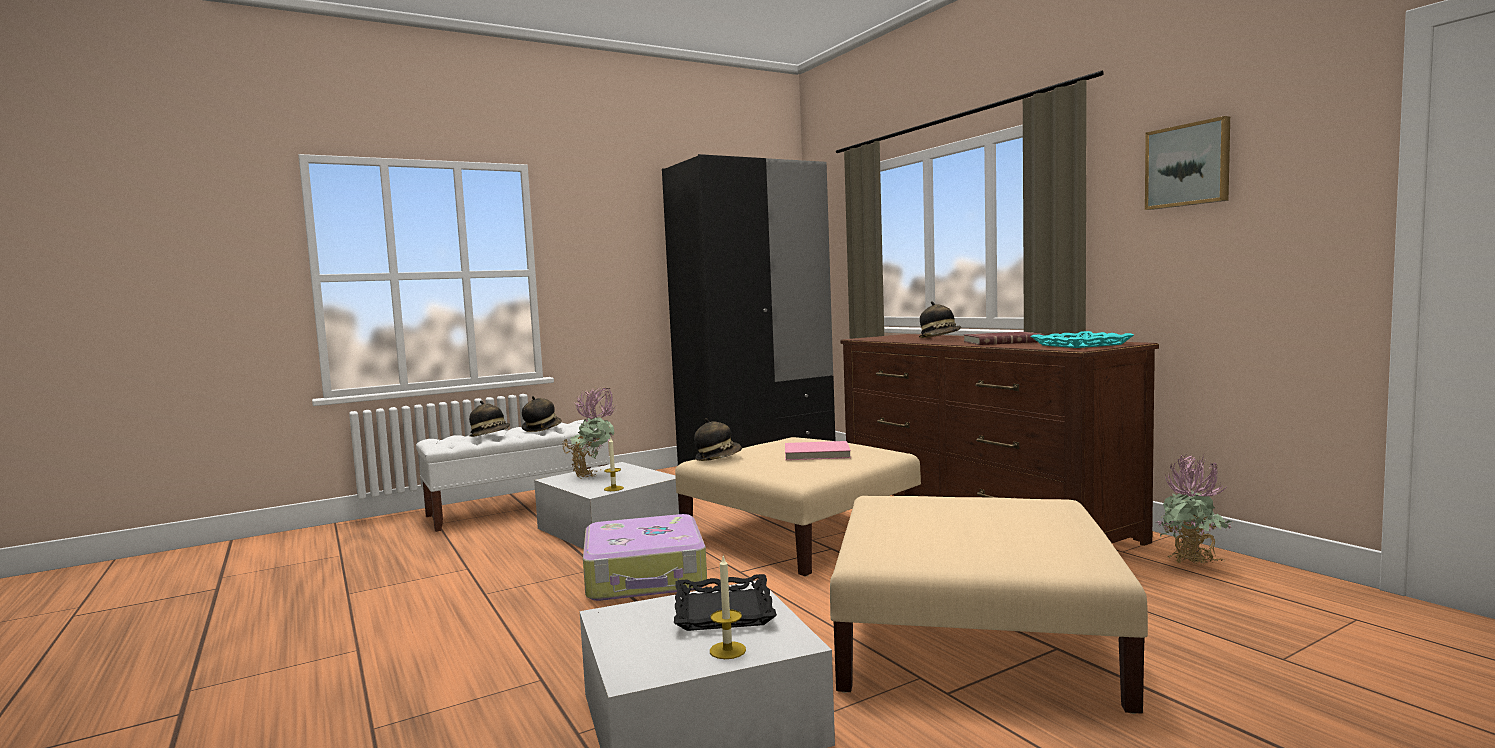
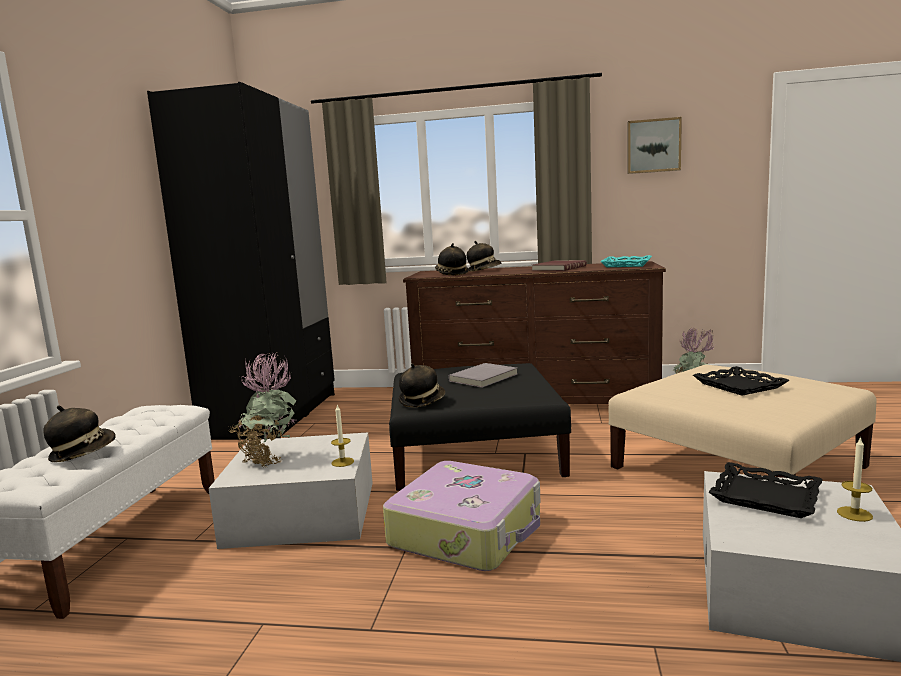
camera: 50 degrees left, 5 degrees up
hat [522,396,562,432] -> hat moved to [435,243,469,276]
beige ottoman [675,437,921,576] -> black ottoman [389,363,571,491]
pink book [785,441,851,460] -> grey book [448,363,517,388]
none -> black tray [693,366,790,396]

